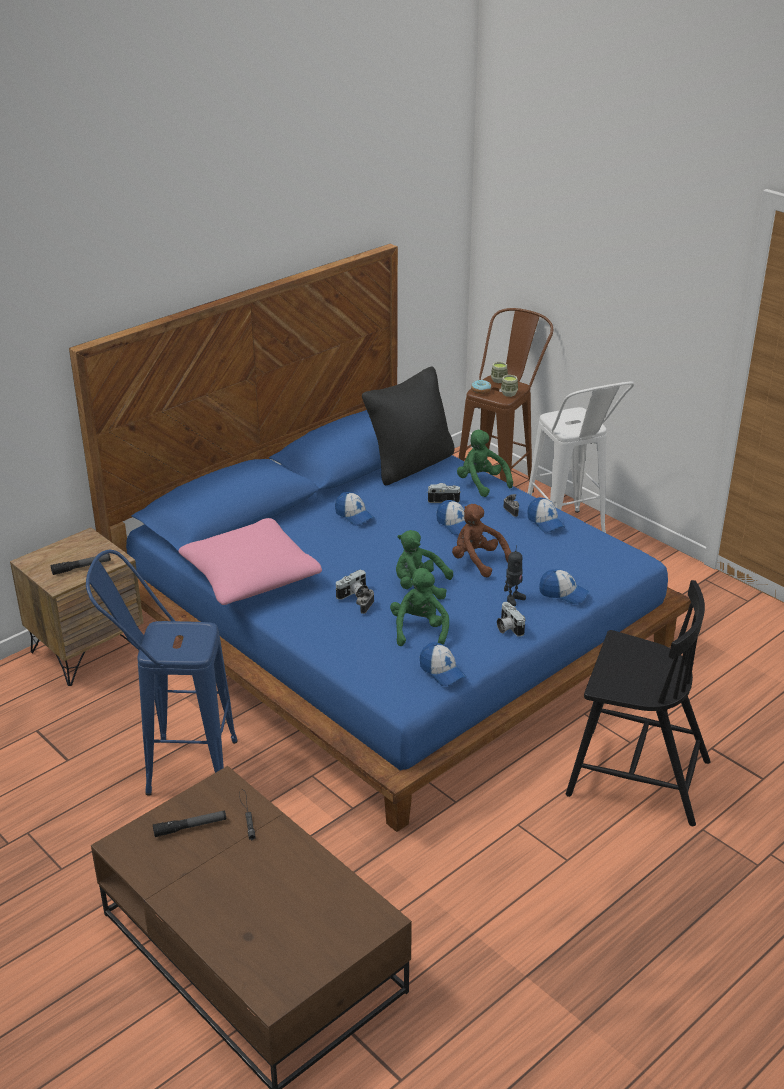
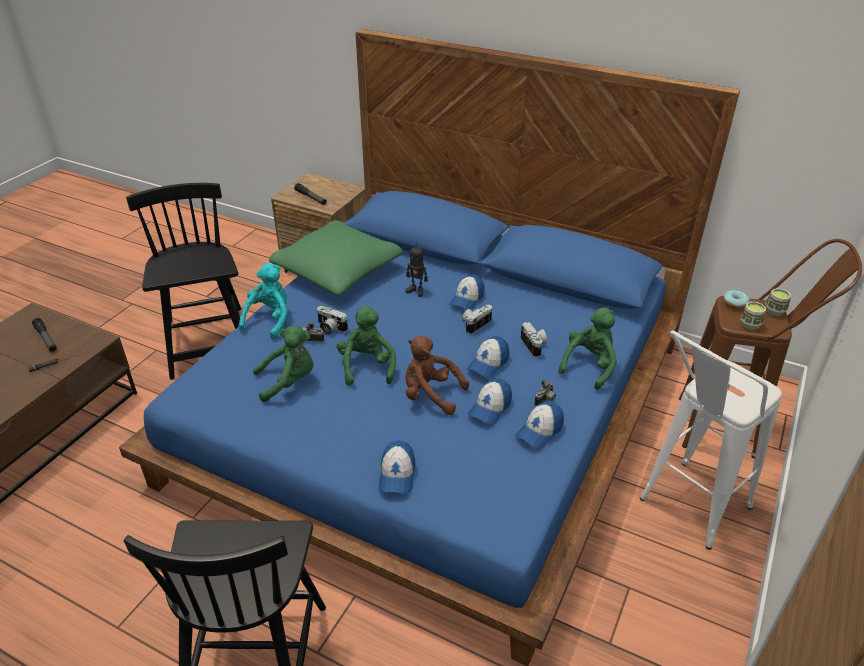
camera: 70 degrees right, 5 degrees up
blue stool [86,550,238,796] -> black chair [126,183,241,380]
pink pillow [178,518,322,605] -> green pillow [269,220,403,296]
black pillow [362,366,455,485] -> none
cap [420,642,466,686] -> cap moved to [468,378,512,425]
brown plush toy [452,504,511,577] -> brown plush toy turned 90 degrees counterclockwise [405,336,469,415]
camera [497,602,525,637] -> camera moved to [462,305,492,334]
toy robot [504,545,526,606] -> toy robot moved to [406,241,428,297]
none -> turquoise plush toy [239,263,288,339]

